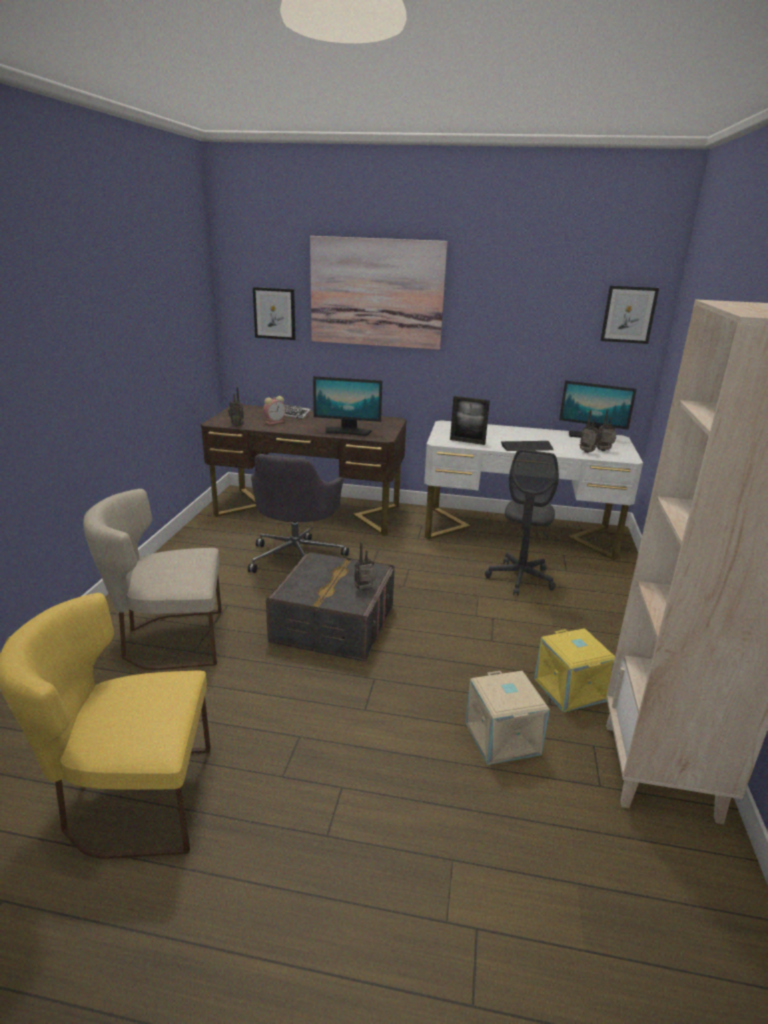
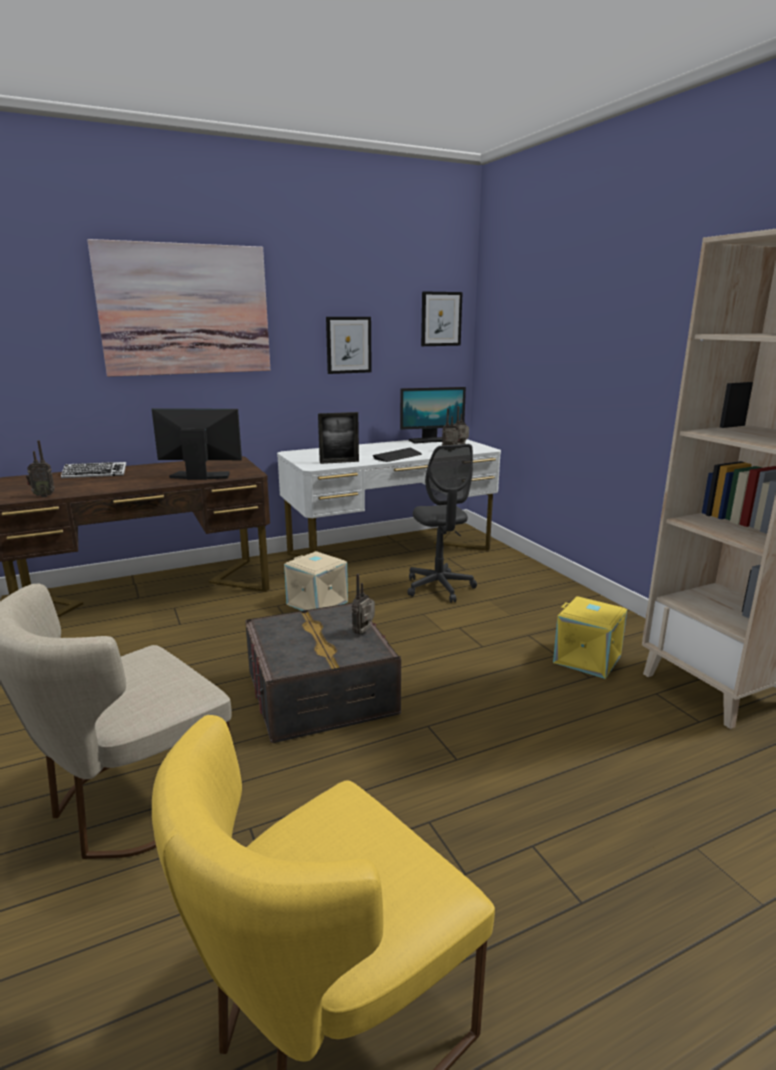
camera: 35 degrees left, 5 degrees down
grey office chair [248,454,349,573] -> none
picture [253,287,295,340] -> picture moved to [326,317,372,374]
alarm clock [263,396,286,424] -> none
monitor [313,376,382,436] -> monitor turned 150 degrees counterclockwise [152,408,242,480]
beige storage box [465,671,550,765] -> beige storage box moved to [284,551,348,611]

